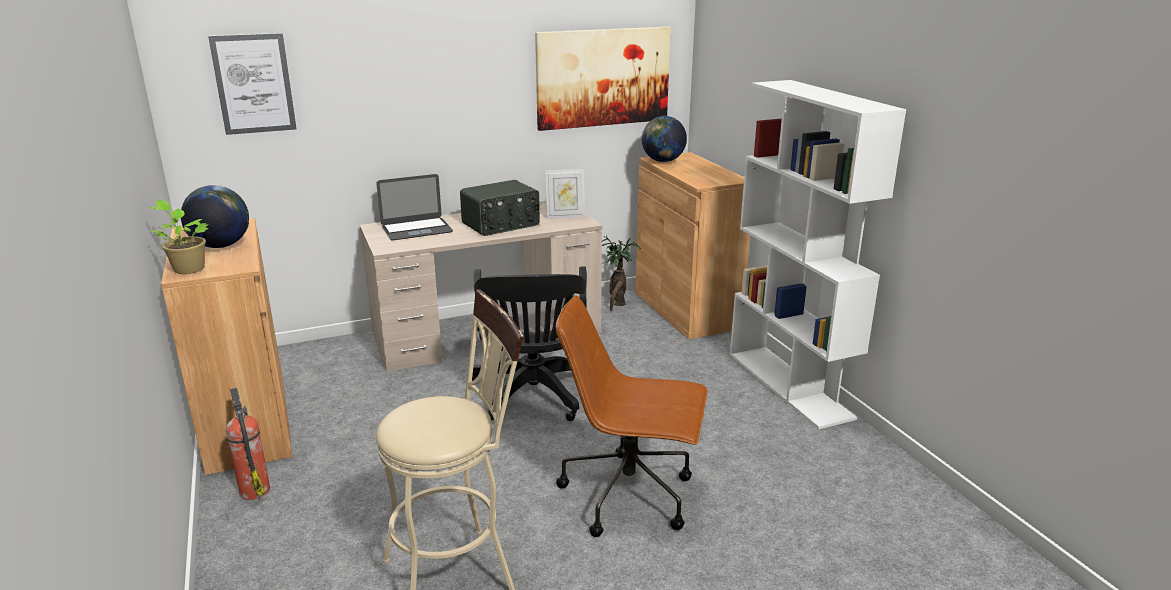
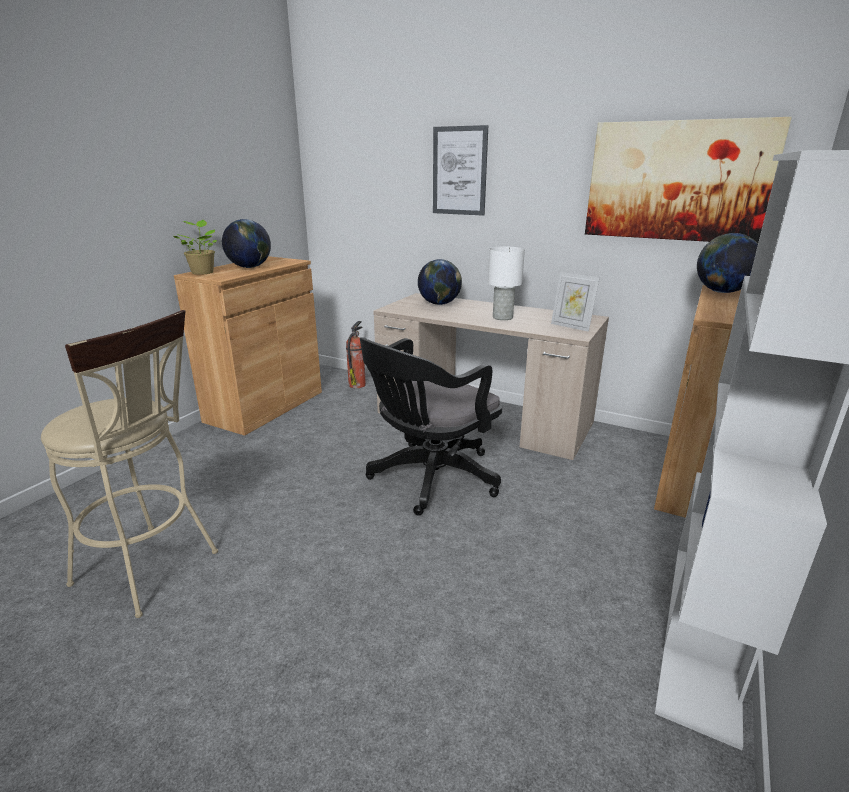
camera: 50 degrees right, 0 degrees up
picture [208,33,296,135] -> picture moved to [433,125,488,216]
fire extinguisher [226,388,270,500] -> fire extinguisher moved to [346,321,366,388]
laptop [376,174,453,240] -> globe [418,259,462,305]
radio [460,180,540,236] -> white table lamp [488,247,525,320]
brown office chair [556,296,708,537] -> none
potted plant [602,235,641,311] -> none

